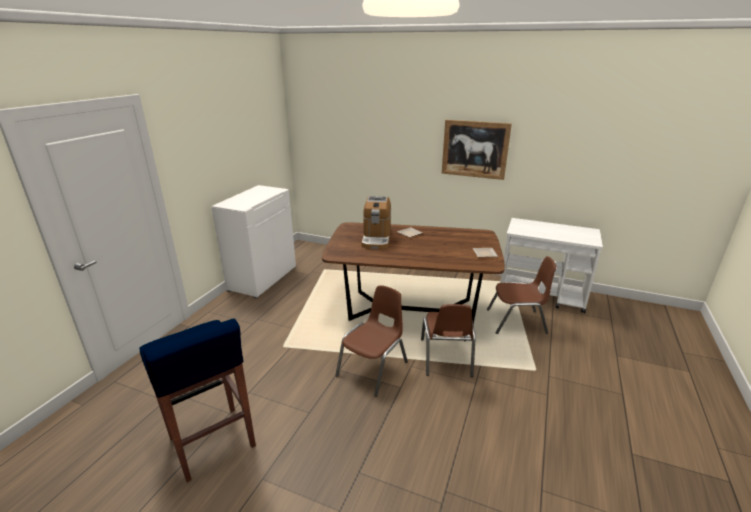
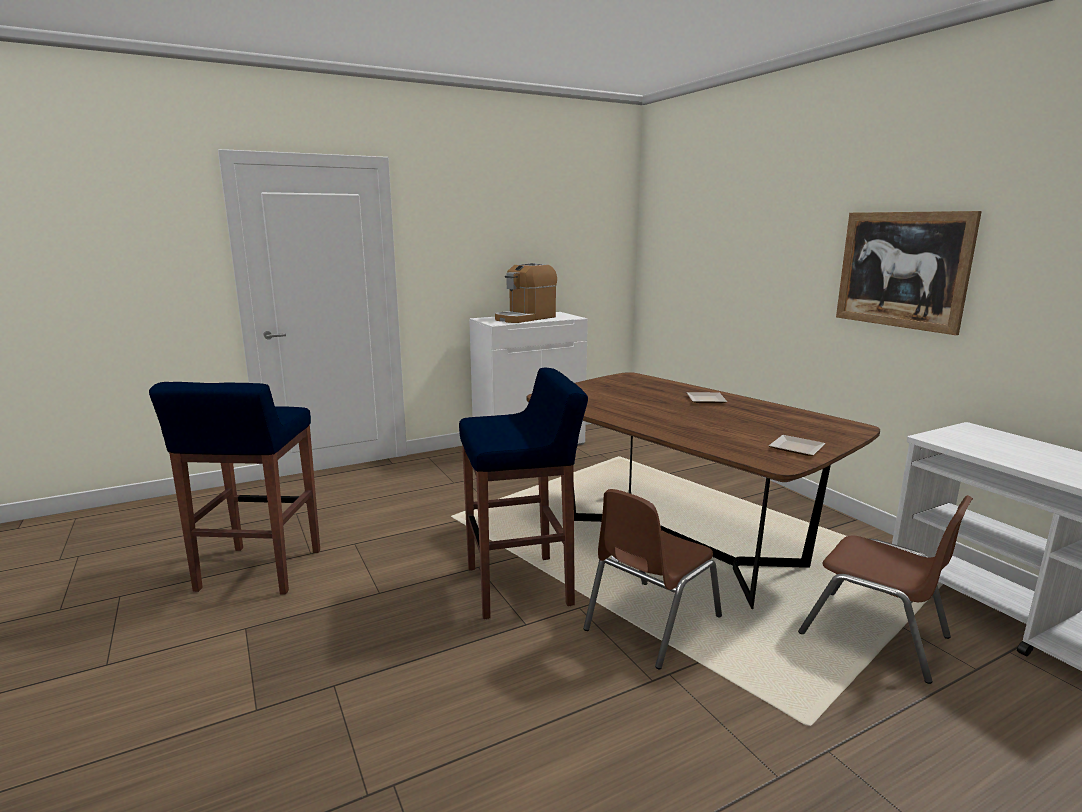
camera: 40 degrees right, 10 degrees down
brown chair [336,285,408,397] -> blue stool [459,368,588,619]
coffee machine [362,196,391,249] -> coffee machine moved to [495,263,557,323]

